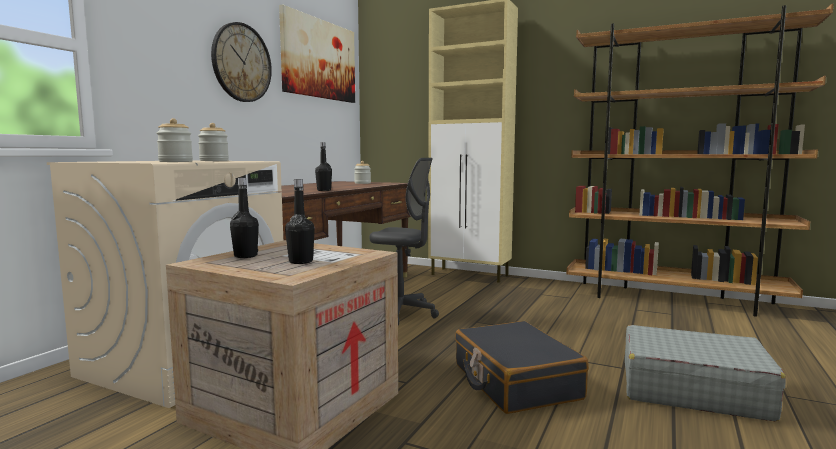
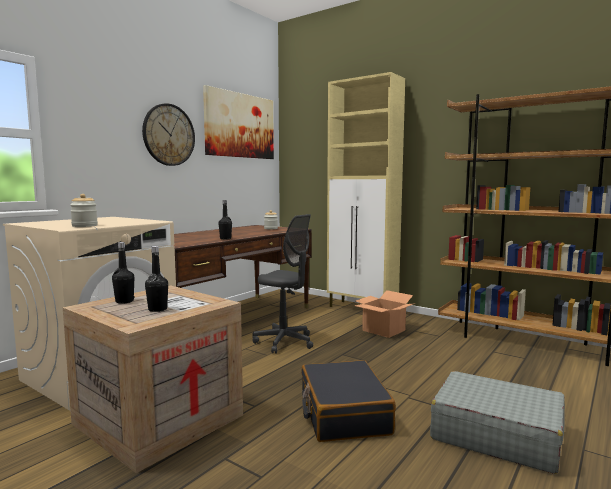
camera: 10 degrees right, 0 degrees up
jar [198,123,229,161] -> none
none -> cardboard box [355,290,415,338]

